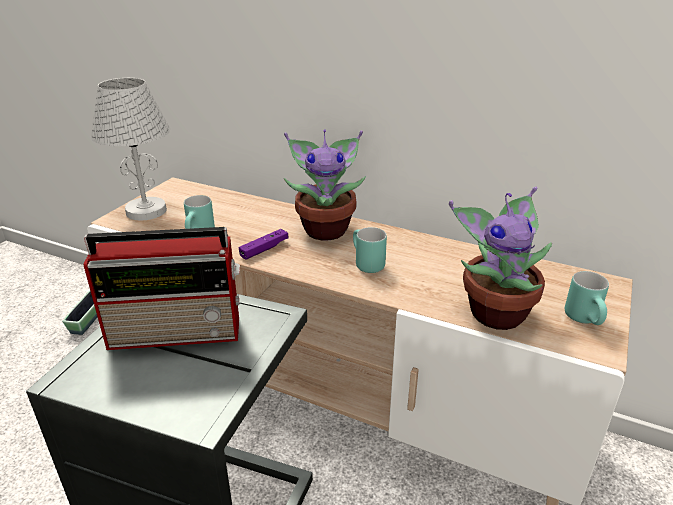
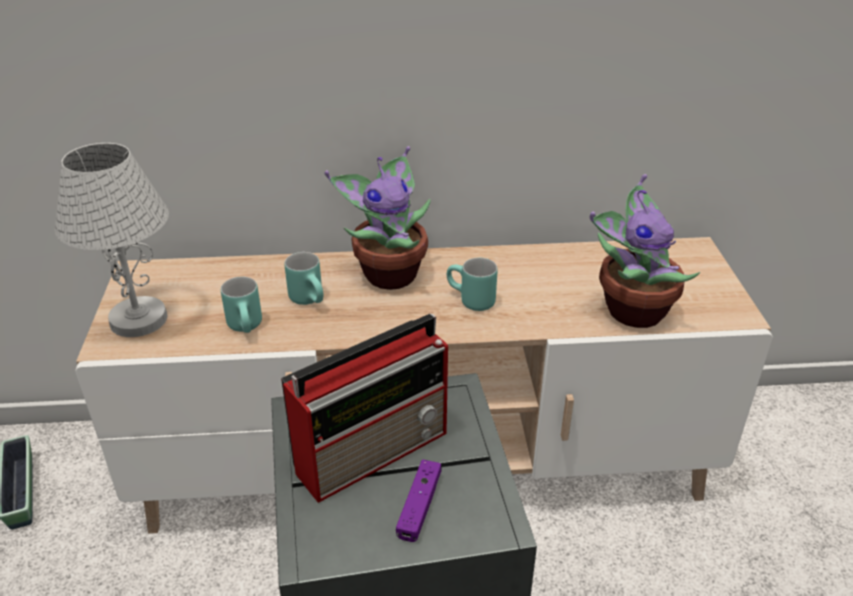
camera: 30 degrees left, 5 degrees up
purple game controller [239,229,289,259] -> purple game controller moved to [396,460,442,542]
turquoise mug [565,271,609,325] -> turquoise mug moved to [284,252,324,305]

